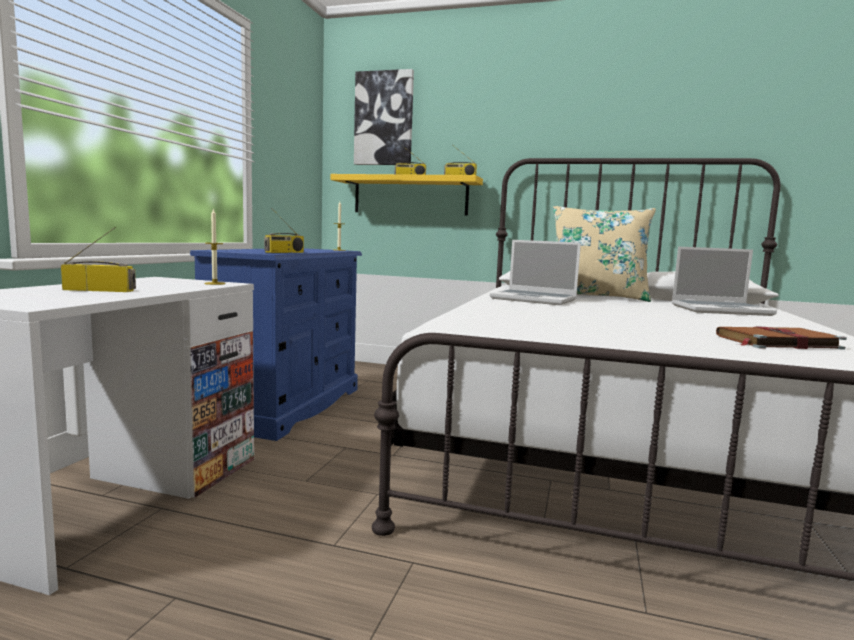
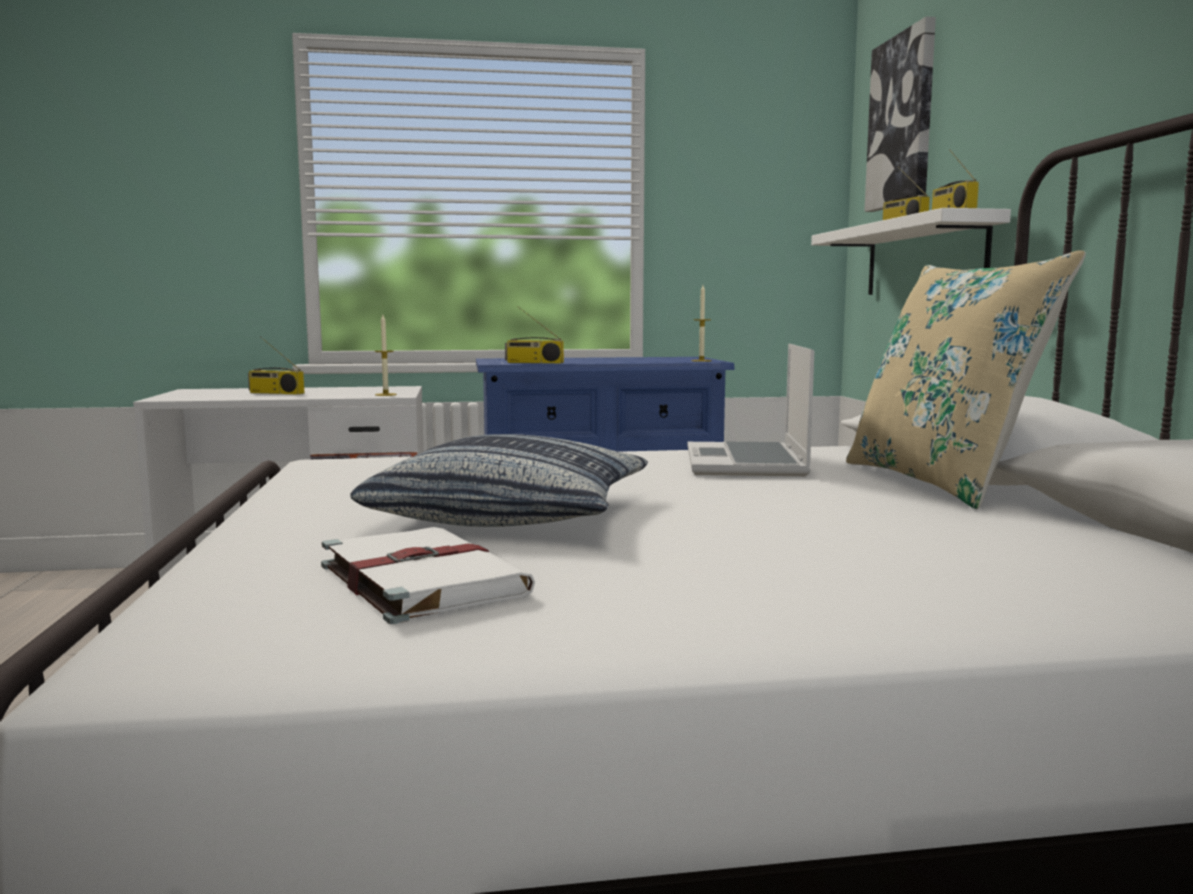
camera: 65 degrees right, 0 degrees up
radio [61,227,136,292] -> radio turned 135 degrees clockwise [248,336,304,394]
yellow shelf [330,174,483,216] -> white shelf [811,208,1011,295]
laptop [672,246,777,316] -> none
brown book [716,327,847,350] -> white book [321,527,535,624]
none -> pillow [350,434,648,527]

